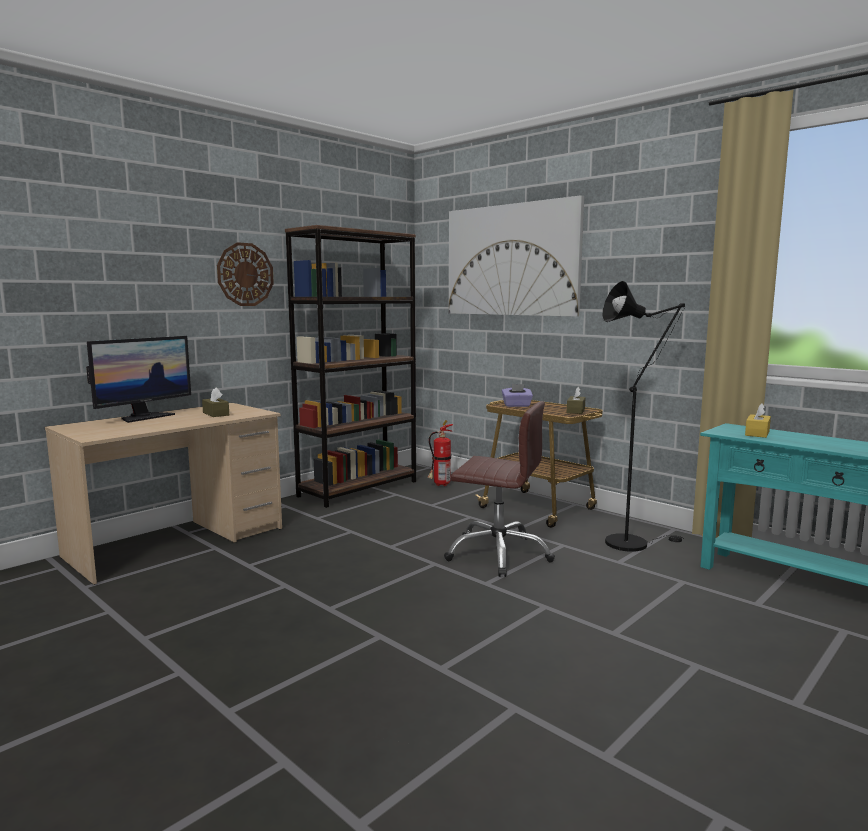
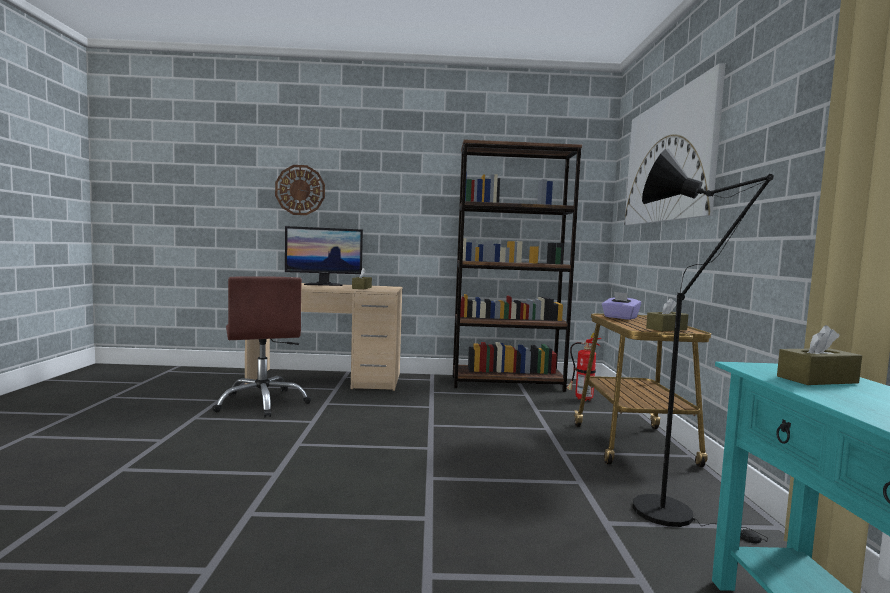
camera: 45 degrees right, 5 degrees down
wall clock [217,242,274,306] -> wall clock moved to [275,165,325,215]
brown office chair [444,401,555,577] -> brown office chair moved to [212,276,311,418]
yellow tissue box [745,403,771,438] -> brown tissue box [777,325,862,385]

